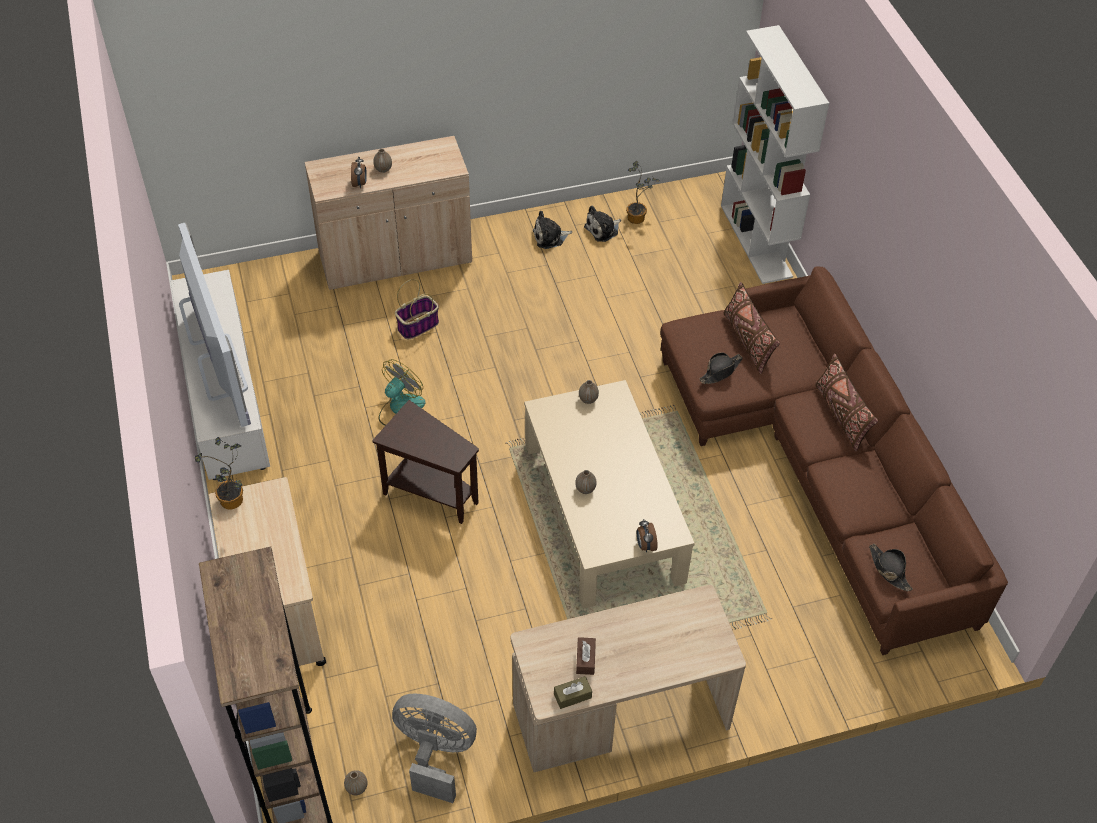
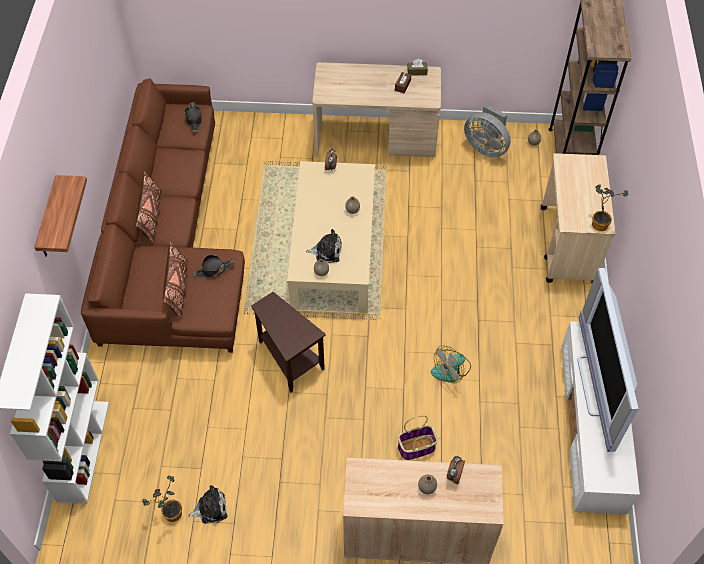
camera: 160 degrees left, 5 degrees up
brown side table [372,400,479,524] -> brown side table moved to [251,292,326,393]
plush toy [533,211,572,249] -> plush toy moved to [306,229,342,263]
none -> shelf [34,175,87,257]

